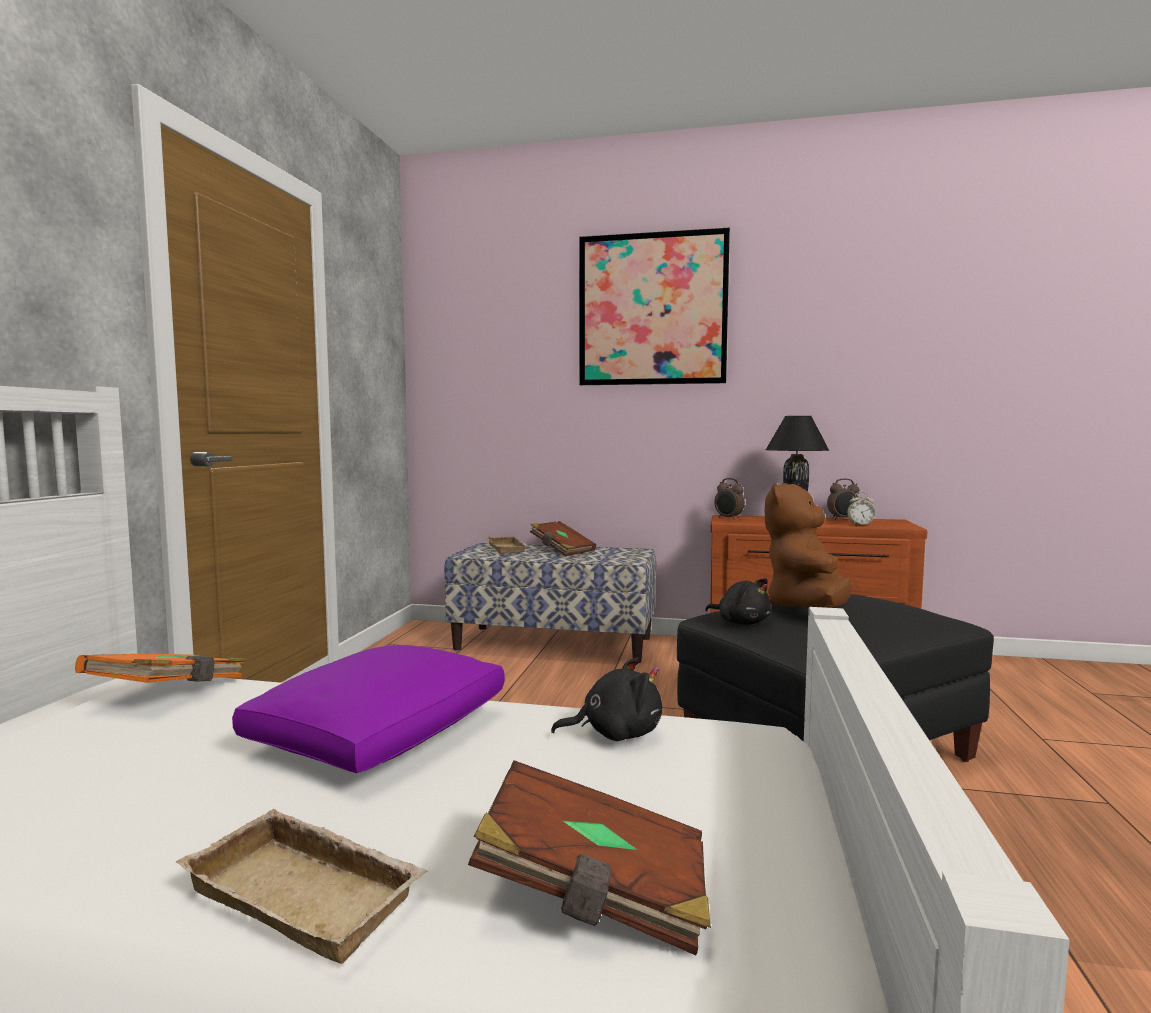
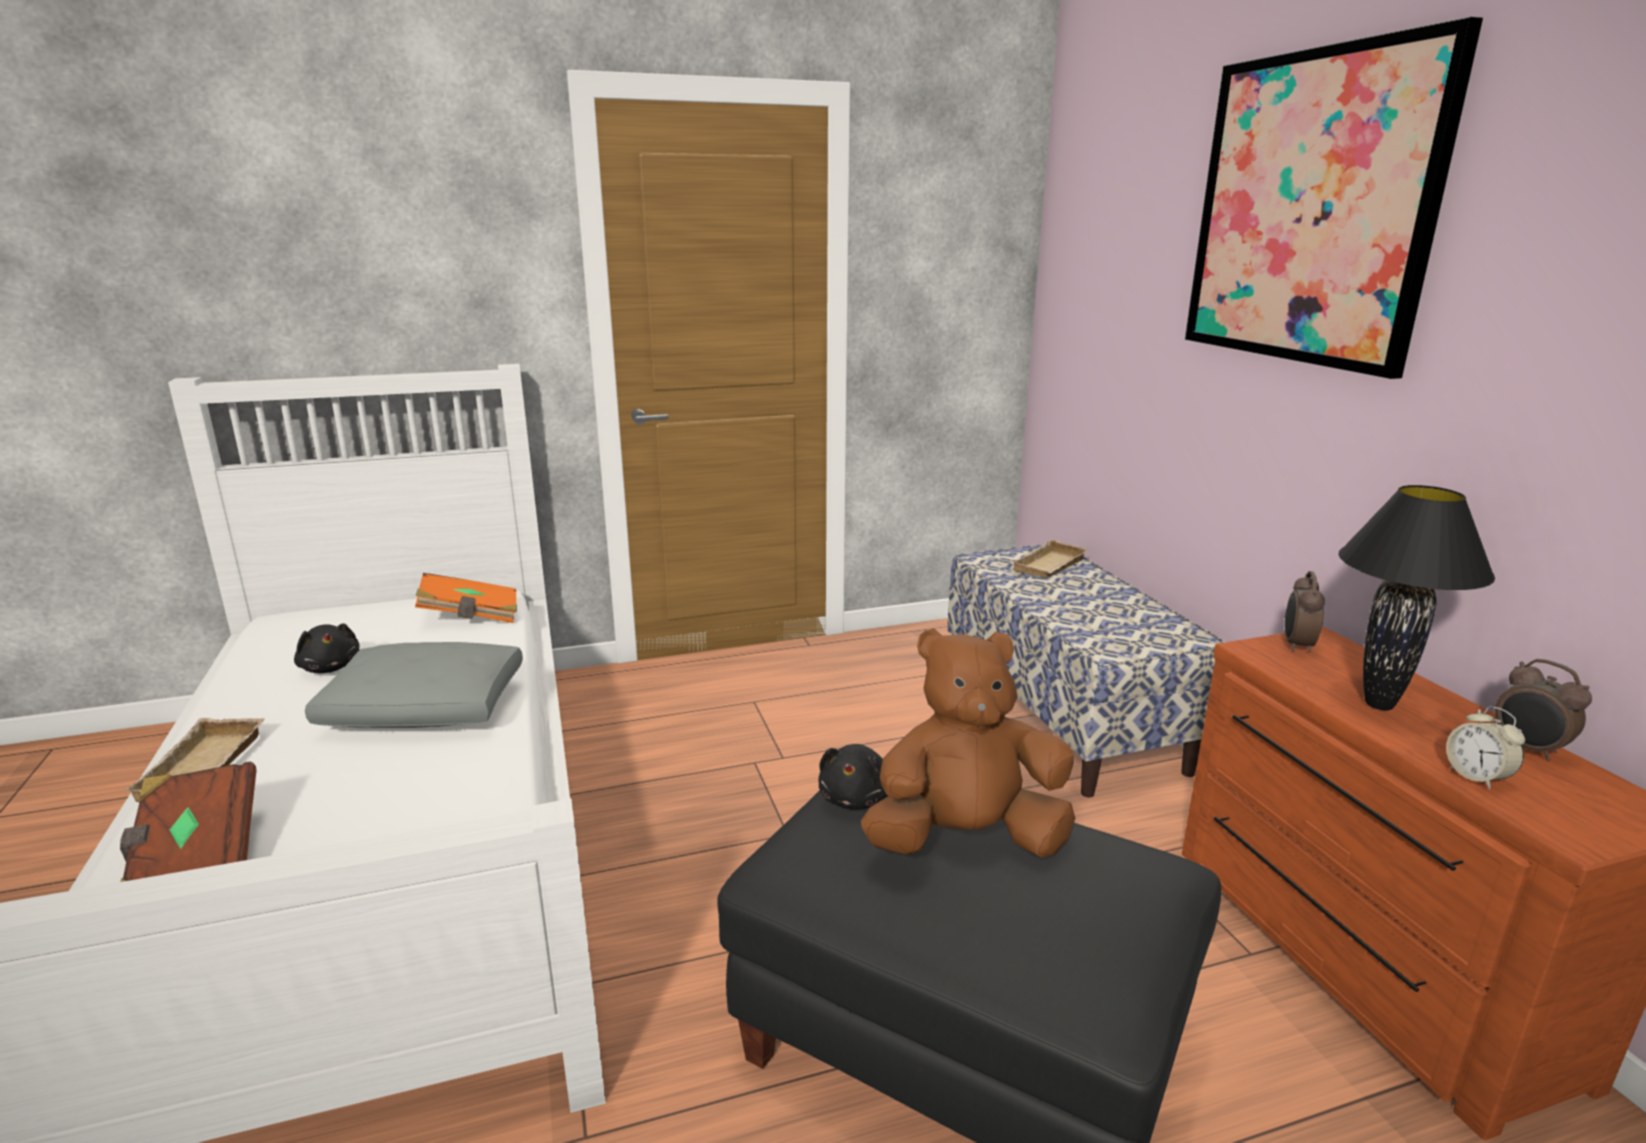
camera: 60 degrees right, 15 degrees up
purple pillow [232,645,505,773] -> grey pillow [305,642,523,728]
brown book [530,521,596,556] -> none
black plush toy [551,657,662,741] -> black plush toy moved to [294,623,359,673]

